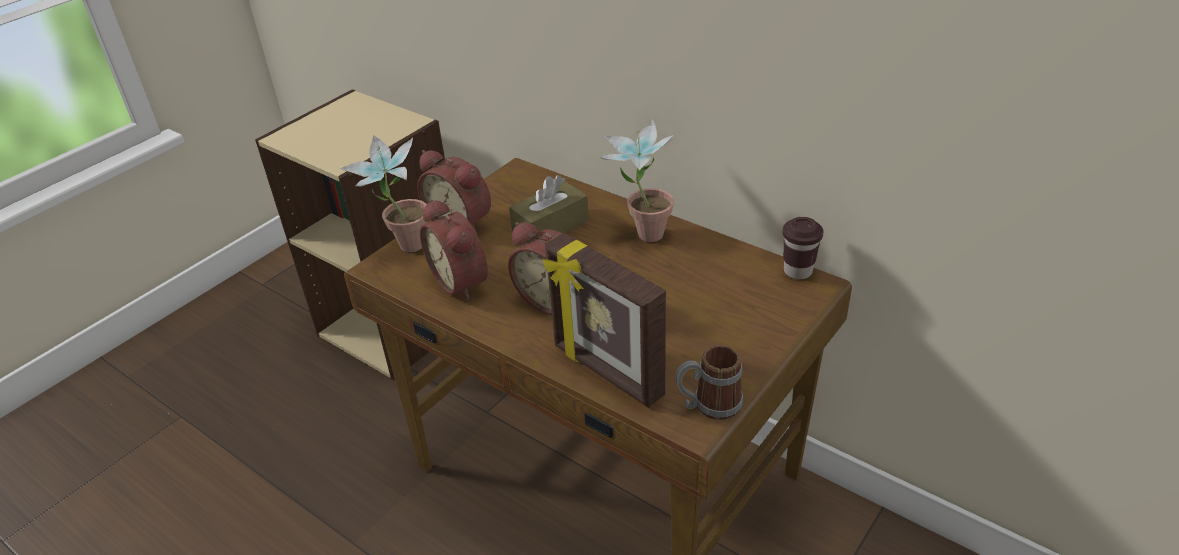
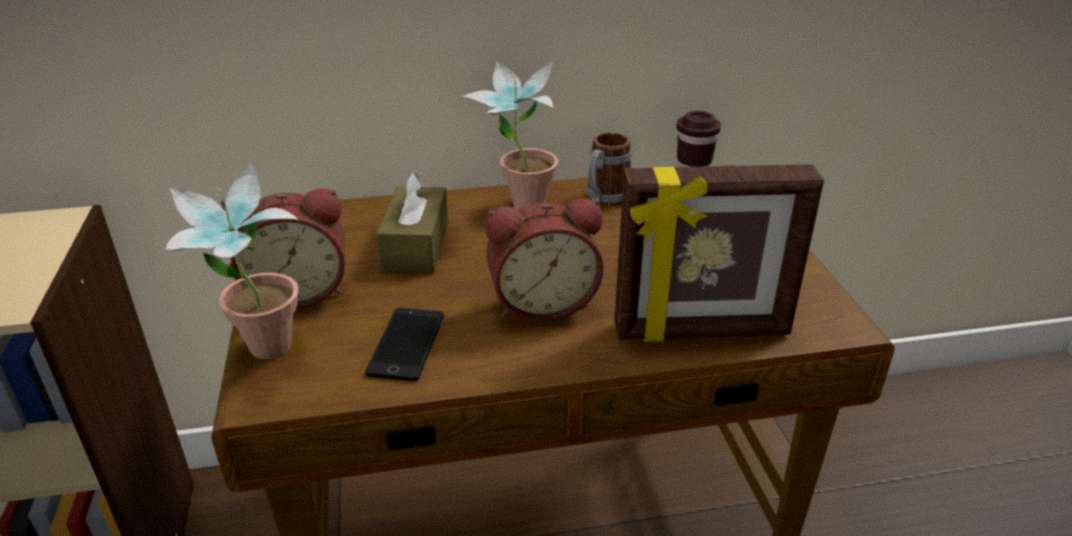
camera: 50 degrees left, 5 degrees down
alarm clock [420,199,488,300] -> phone [365,308,444,381]
mug [676,345,743,420] -> mug moved to [586,132,632,207]

